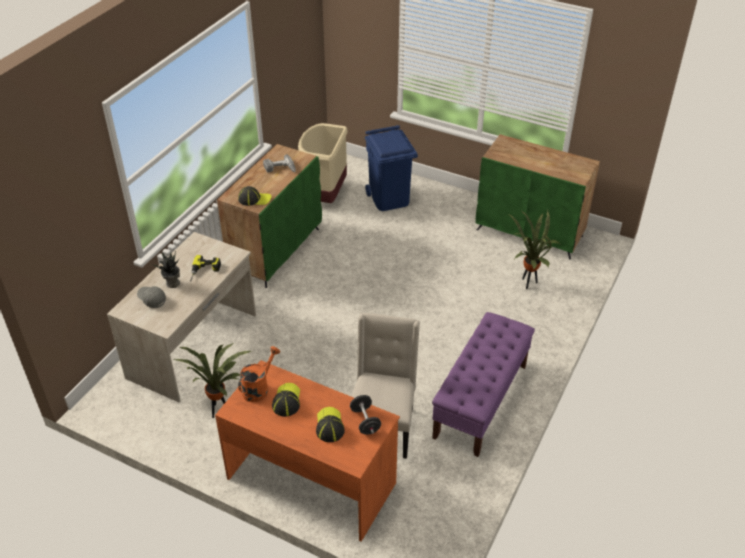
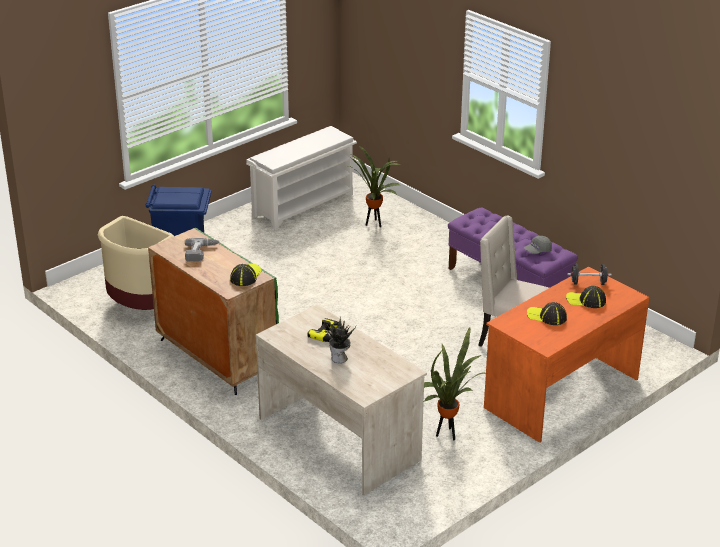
camera: 70 degrees left, 10 degrees down
grey cap [137,286,166,308] -> grey cap moved to [524,236,552,254]
orange watering can [238,346,280,402] -> none
green cabinet [475,134,600,259] -> white shoe rack [246,126,357,229]

